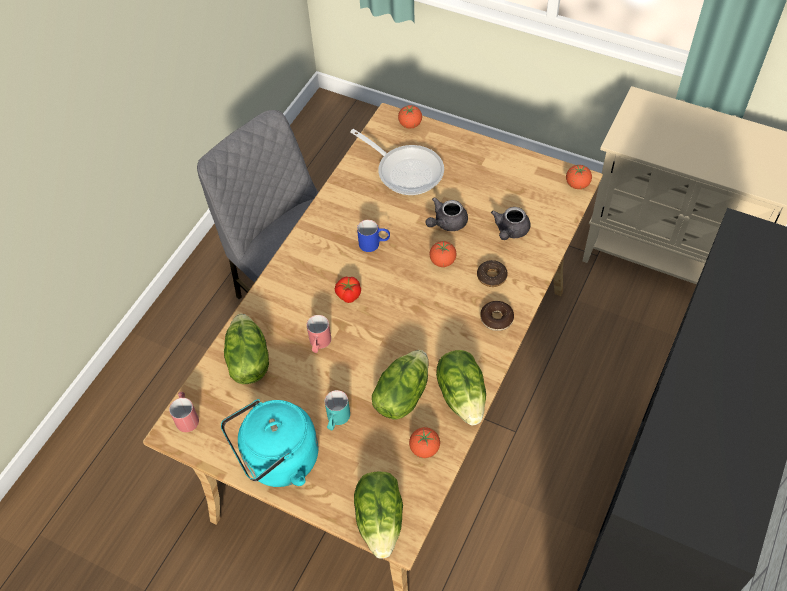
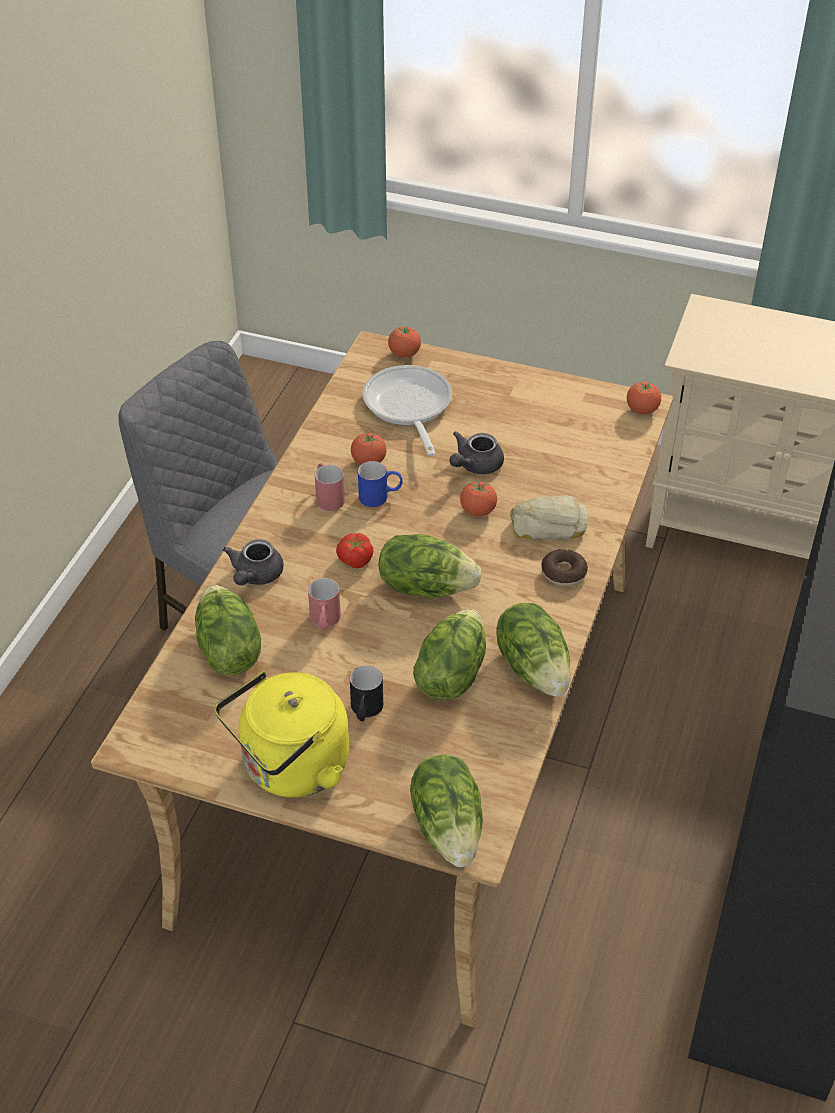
camera: 10 degrees left, 10 degrees down
red mug [169,392,199,432] -> red mug moved to [315,463,345,511]
turquoise kettle [221,399,318,487] -> yellow kettle [215,672,349,798]
turquoise mug [325,390,350,430] -> black mug [350,665,383,721]
frying pan [350,129,444,195] -> frying pan turned 135 degrees counterclockwise [362,365,452,456]
tomato [409,427,440,458] -> tomato moved to [351,432,387,465]
donut [477,260,508,287] -> bread [510,495,588,540]
grey teapot [491,207,530,240] -> grey teapot moved to [223,539,284,585]
none -> lettuce [378,534,482,598]

